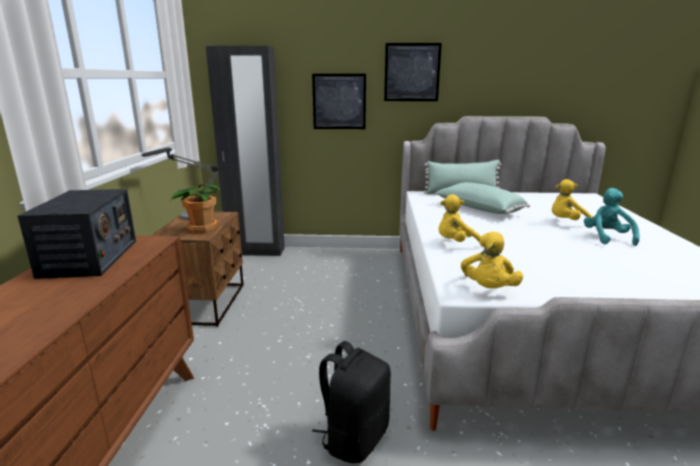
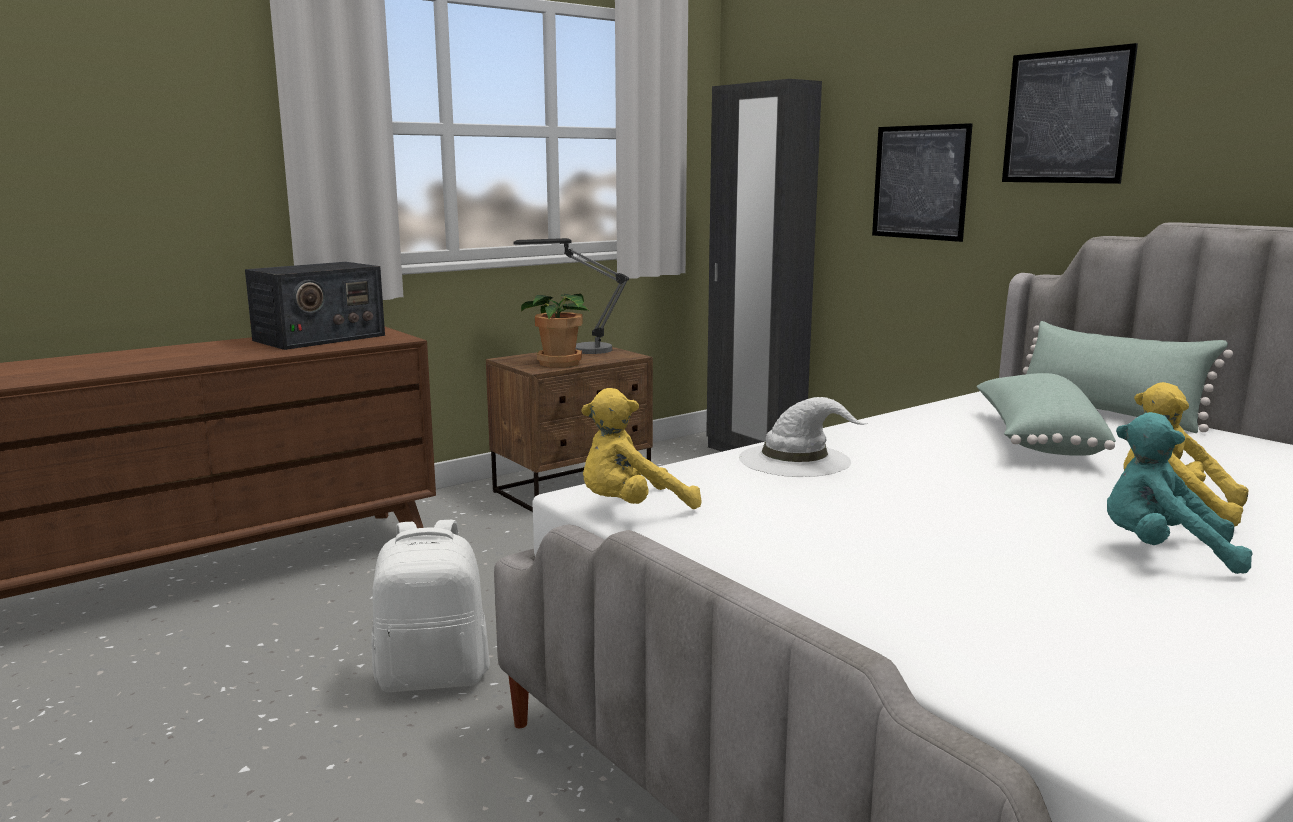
camera: 50 degrees right, 5 degrees down
black backpack [312,341,391,463] -> white backpack [371,520,490,692]
yellow plush toy [439,194,481,242] -> white hat [739,397,868,477]
turquoise plush toy [584,188,639,246] -> turquoise plush toy turned 120 degrees counterclockwise [1107,412,1253,574]

